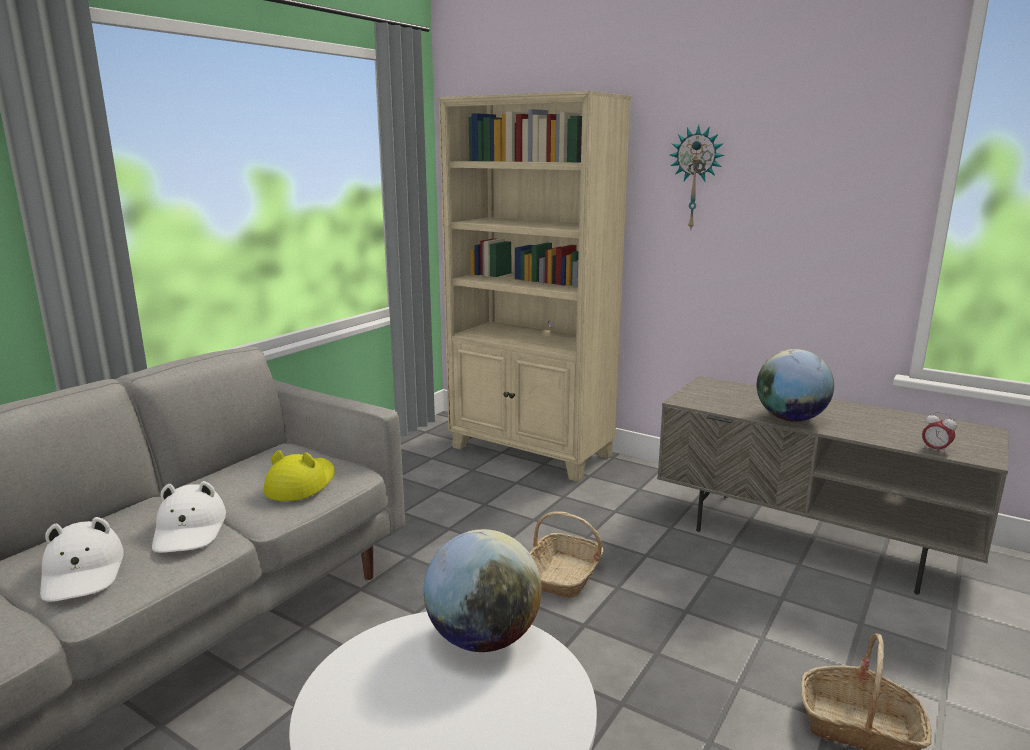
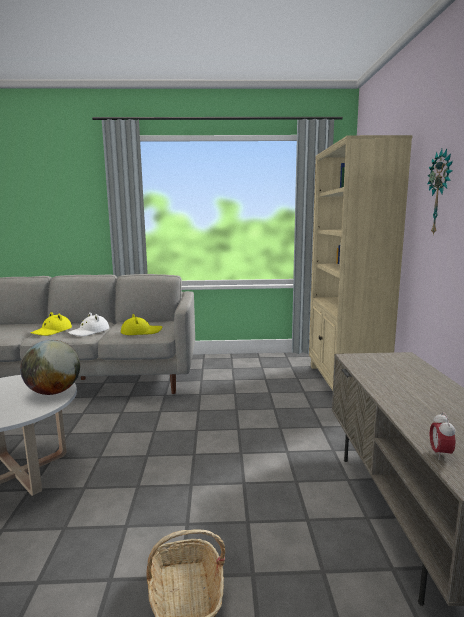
camera: 55 degrees right, 5 degrees down
white hat [40,517,124,602] -> yellow hat [31,312,72,336]
basket [530,511,603,598] -> none
globe [757,349,834,422] -> none

